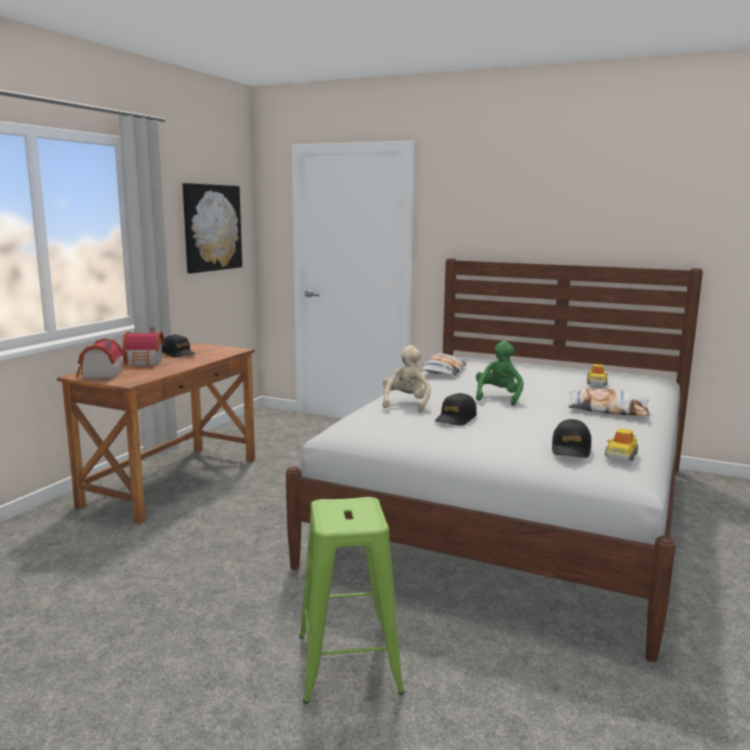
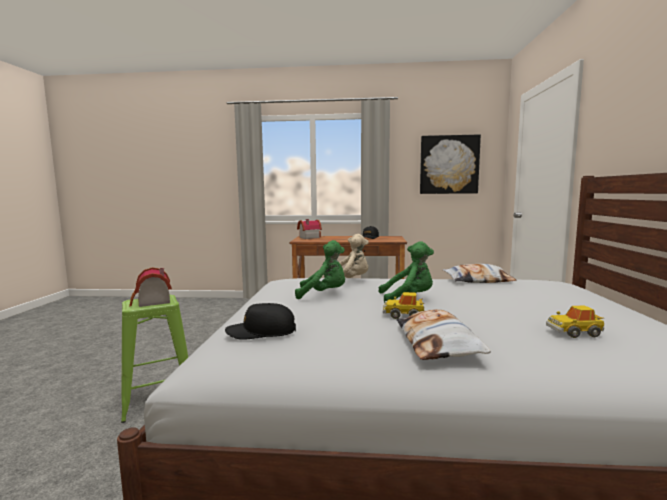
camera: 70 degrees right, 5 degrees down
toy house [123,327,165,368] -> toy house moved to [129,267,172,307]
black cap [435,393,477,426] -> green plush toy [295,240,345,299]
toy car [605,428,638,461] -> toy car moved to [383,292,425,319]

